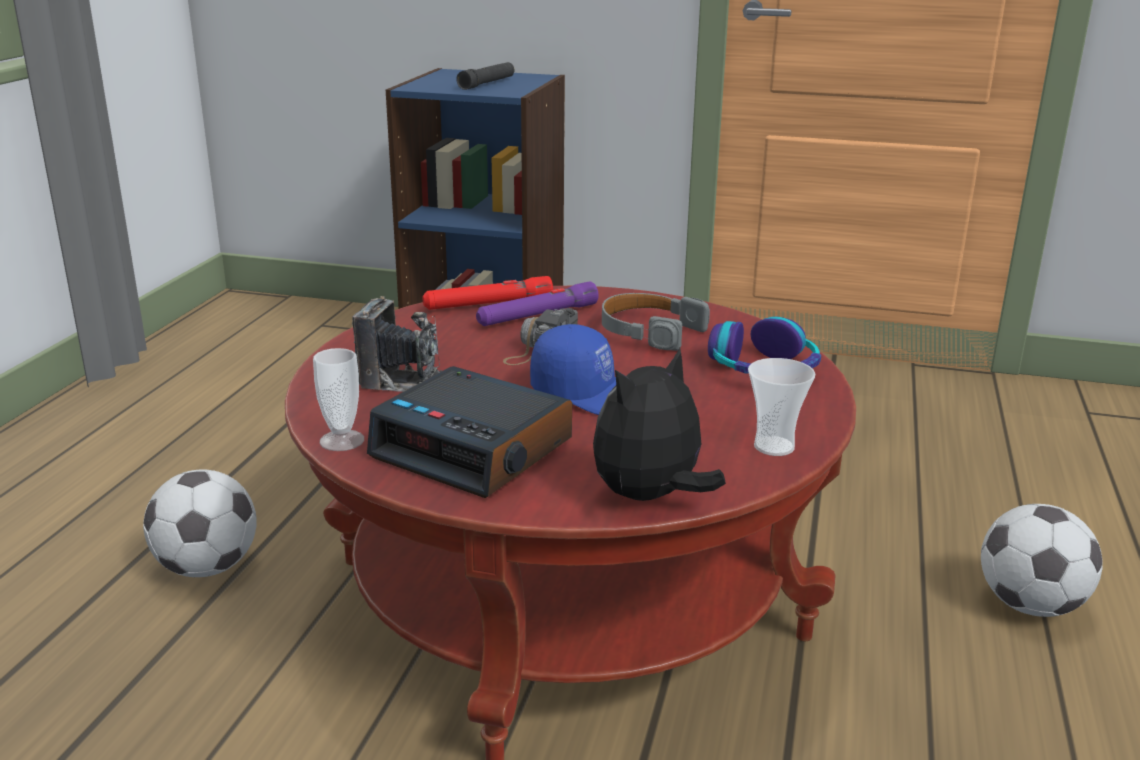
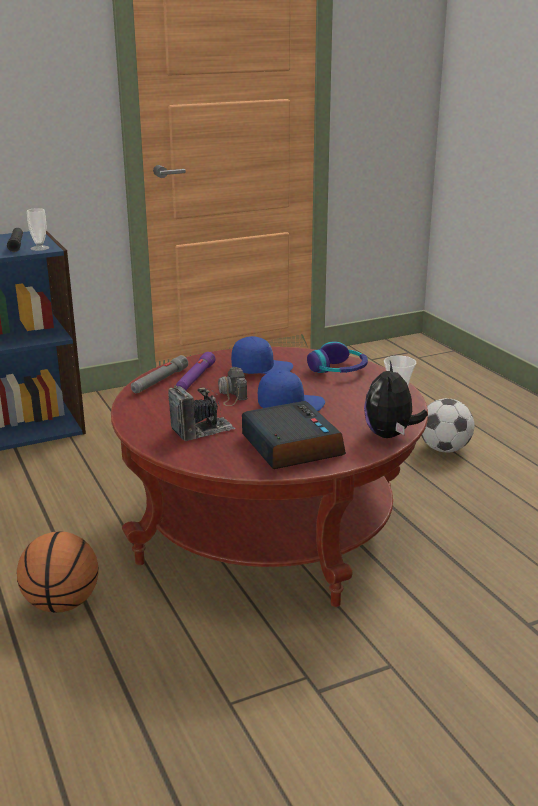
camera: 40 degrees left, 0 degrees up
football [143,469,257,577] -> basketball [17,531,99,613]
cup [313,348,364,451] -> cup moved to [27,208,49,251]
alarm clock [367,366,572,498] -> alarm clock turned 105 degrees counterclockwise [242,401,346,469]
red flashlight [422,276,553,310] -> grey flashlight [131,355,188,394]
grey headphones [602,293,710,351] -> blue cap [231,336,293,374]

